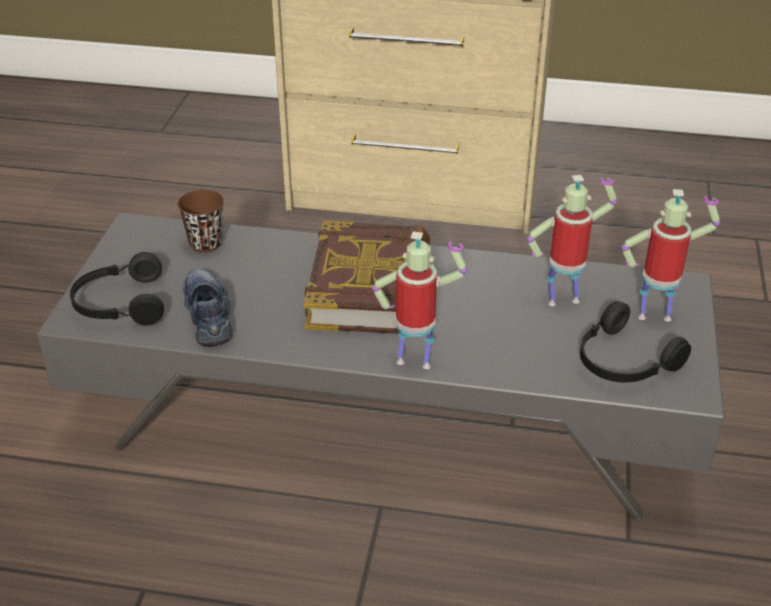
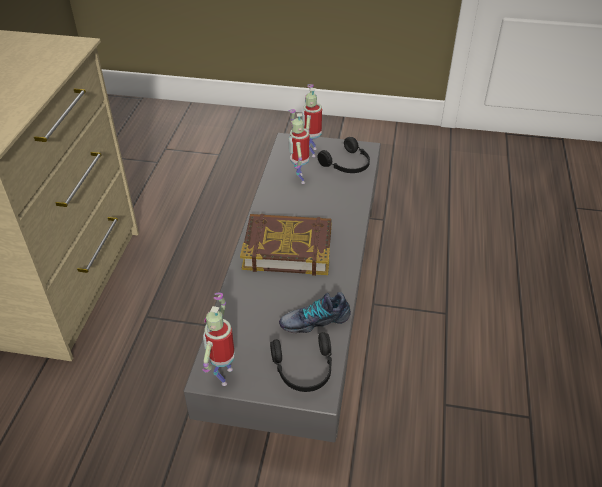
camera: 90 degrees left, 5 degrees up
brown cup [178,190,224,253] -> none
toy robot [372,231,467,369] -> toy robot moved to [202,293,235,386]

